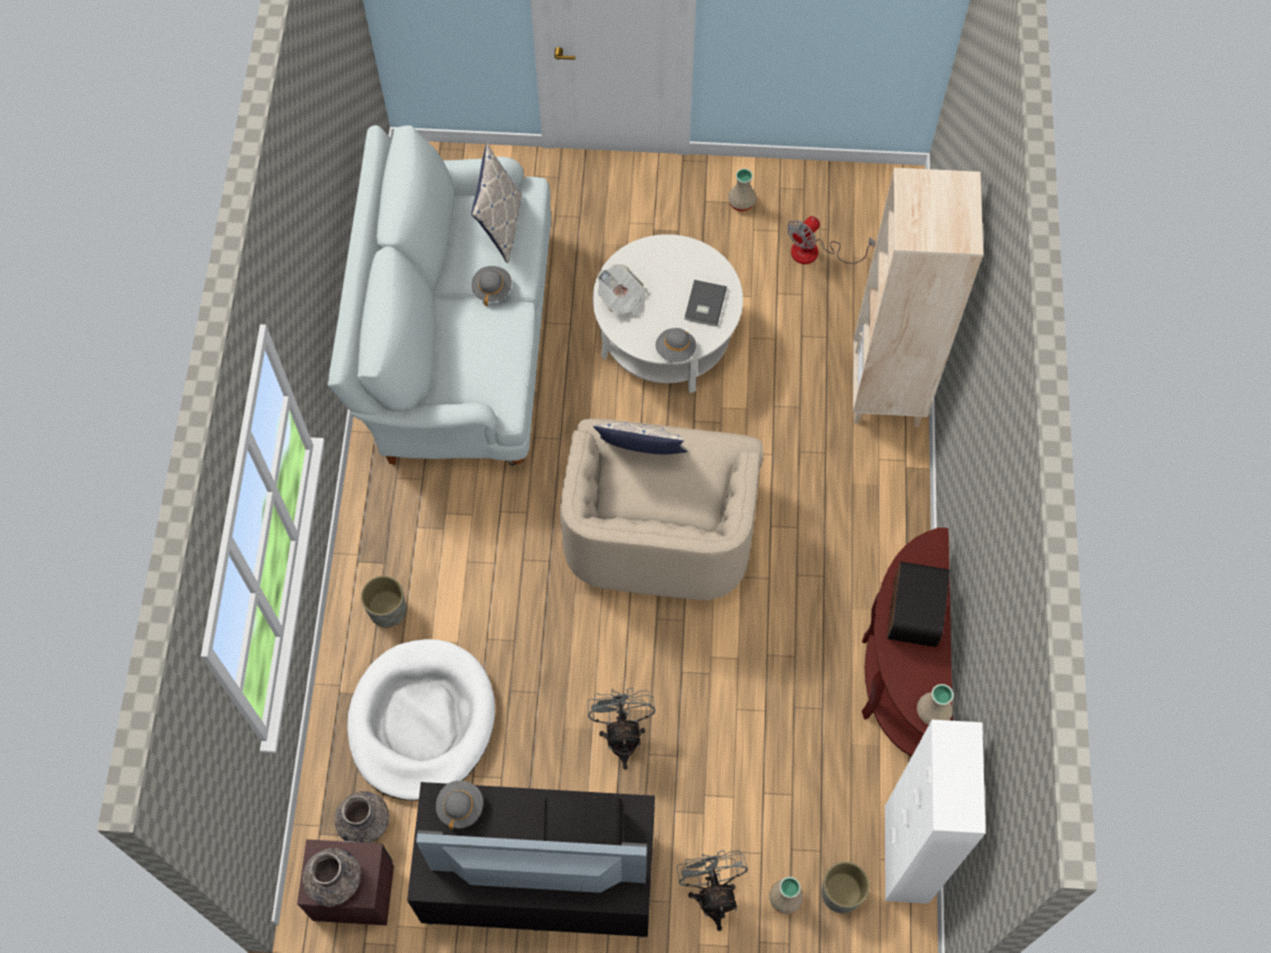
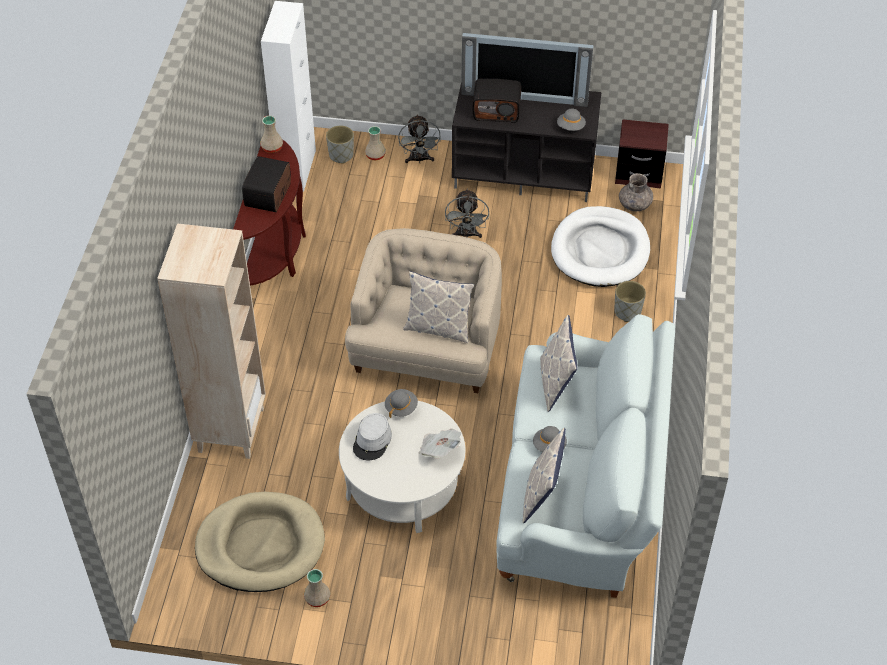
camera: 175 degrees left, 15 degrees down
grey vase [302,848,361,906] -> none
grey book [684,280,727,326] -> grey hat [353,413,392,460]
fan [787,216,875,264] -> beige dog bed [195,492,325,592]
none -> pillow [540,315,577,412]

